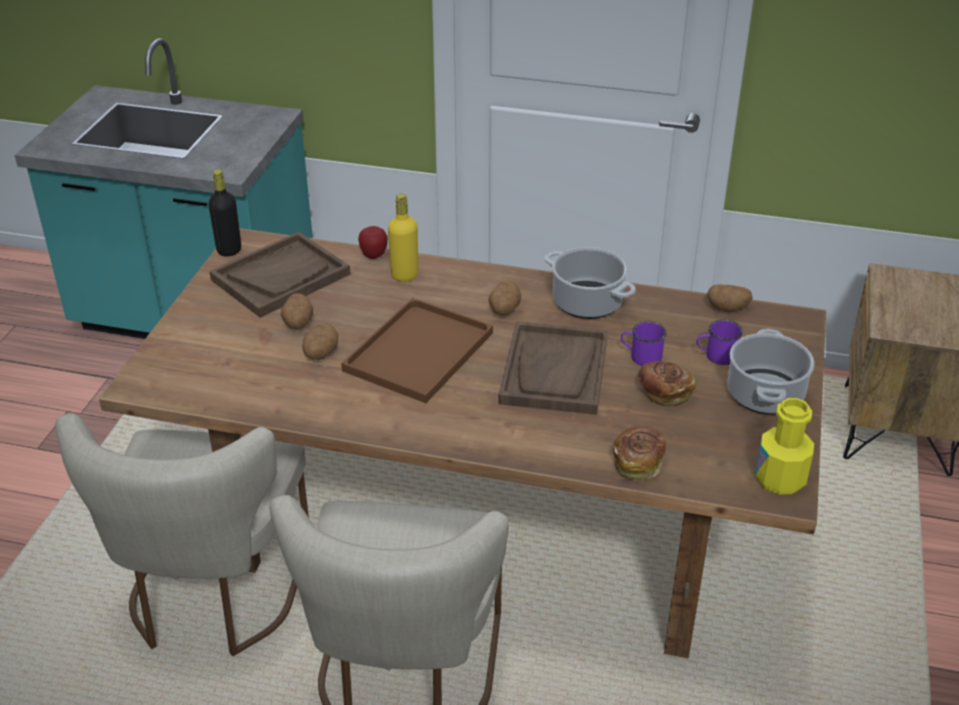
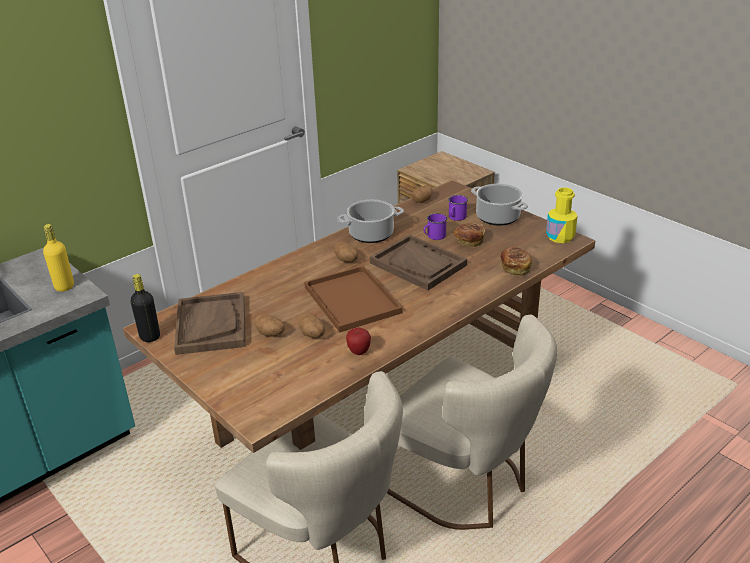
camera: 55 degrees left, 5 degrees down
apple [358,226,388,259] -> apple moved to [346,327,371,355]
yellow bottle [388,194,418,282] -> yellow bottle moved to [43,224,74,292]

